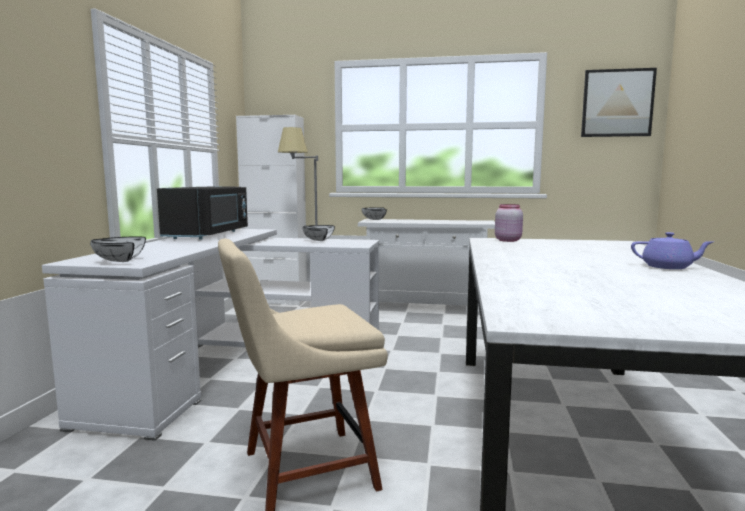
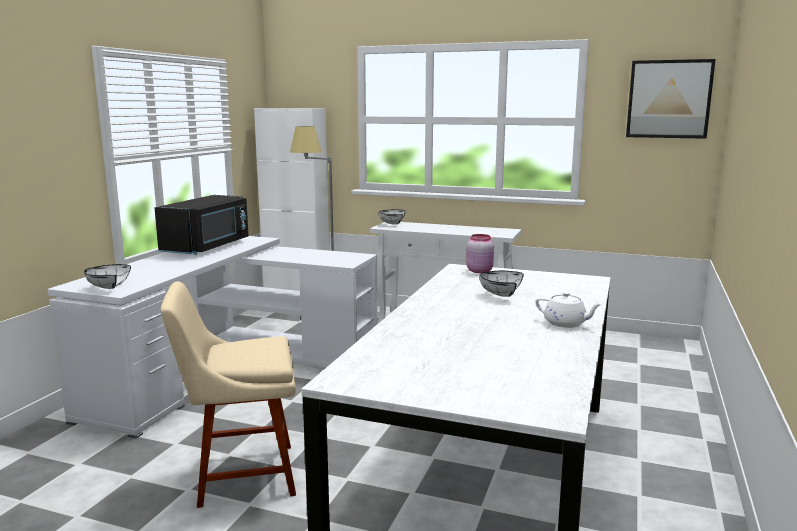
camera: 10 degrees right, 5 degrees up
white bowl [302,225,335,241] -> white bowl moved to [479,271,524,297]
purple teapot [631,232,713,269] -> white teapot [535,292,603,328]

